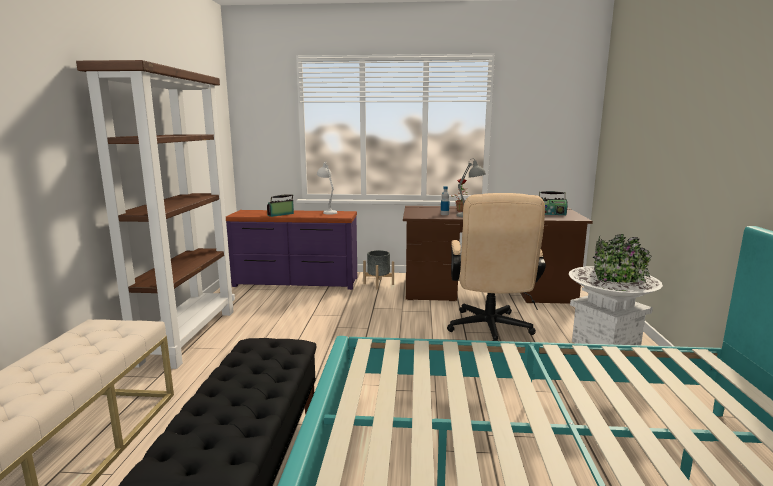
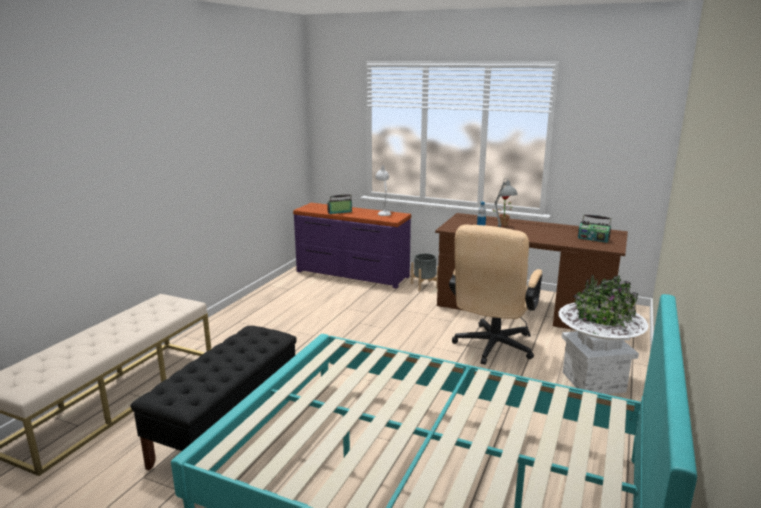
camera: 20 degrees right, 5 degrees up
brown bookcase [76,60,235,369] -> none

